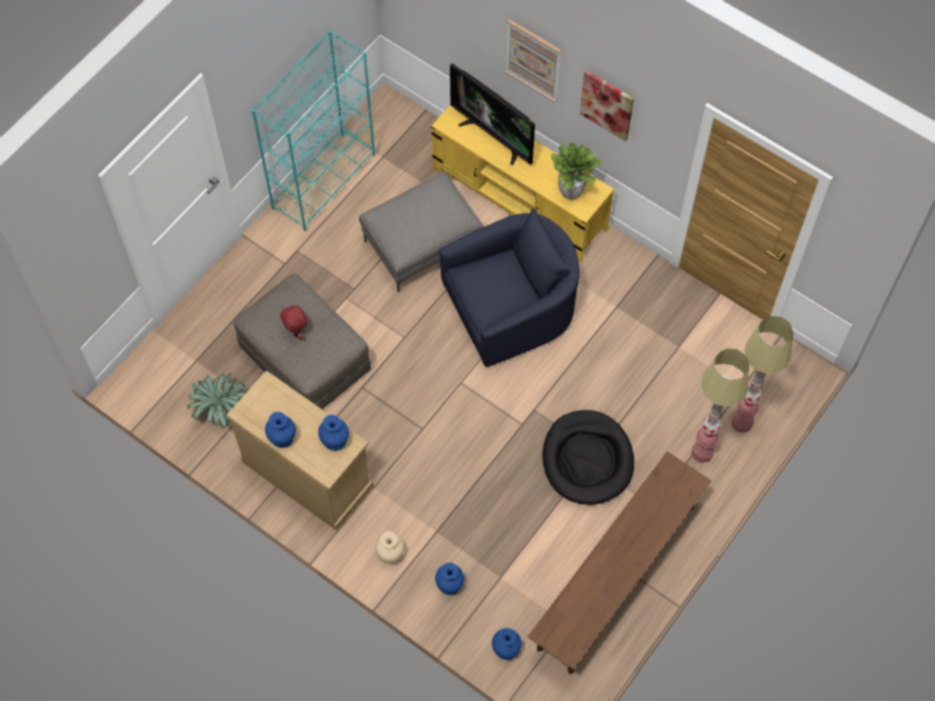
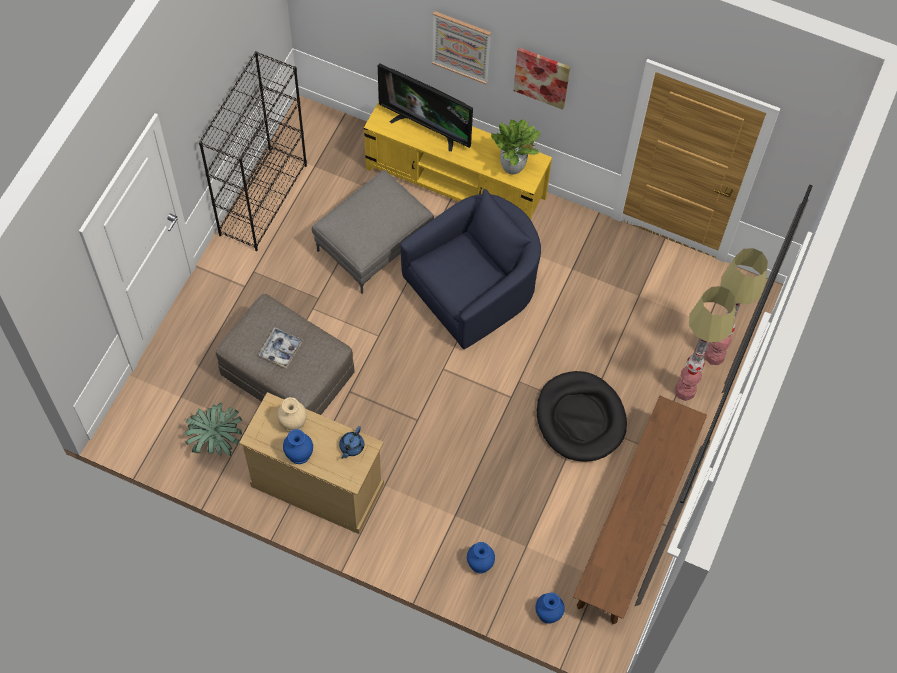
camera: 15 degrees left, 0 degrees up
turquoise bookcase [252,30,375,231] -> black bookcase [199,51,307,251]
red plush toy [280,306,308,339] -> tray [259,327,303,368]
blue vase [318,415,349,451] -> blue teapot [339,426,364,459]
beige vase [375,532,404,564] -> beige vase moved to [277,397,307,432]

